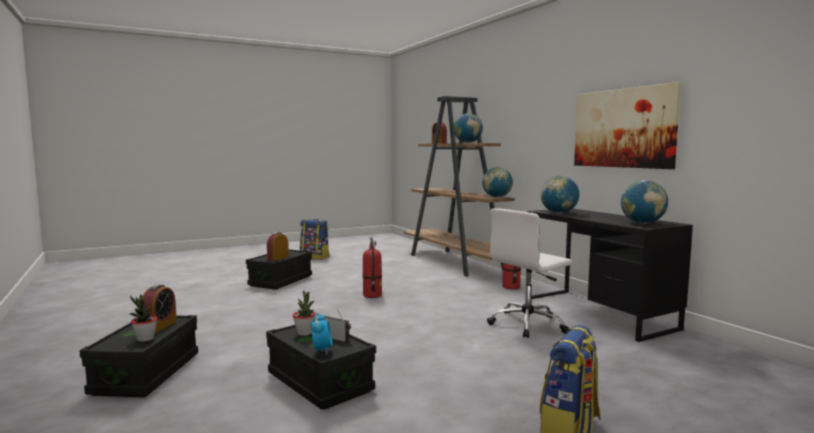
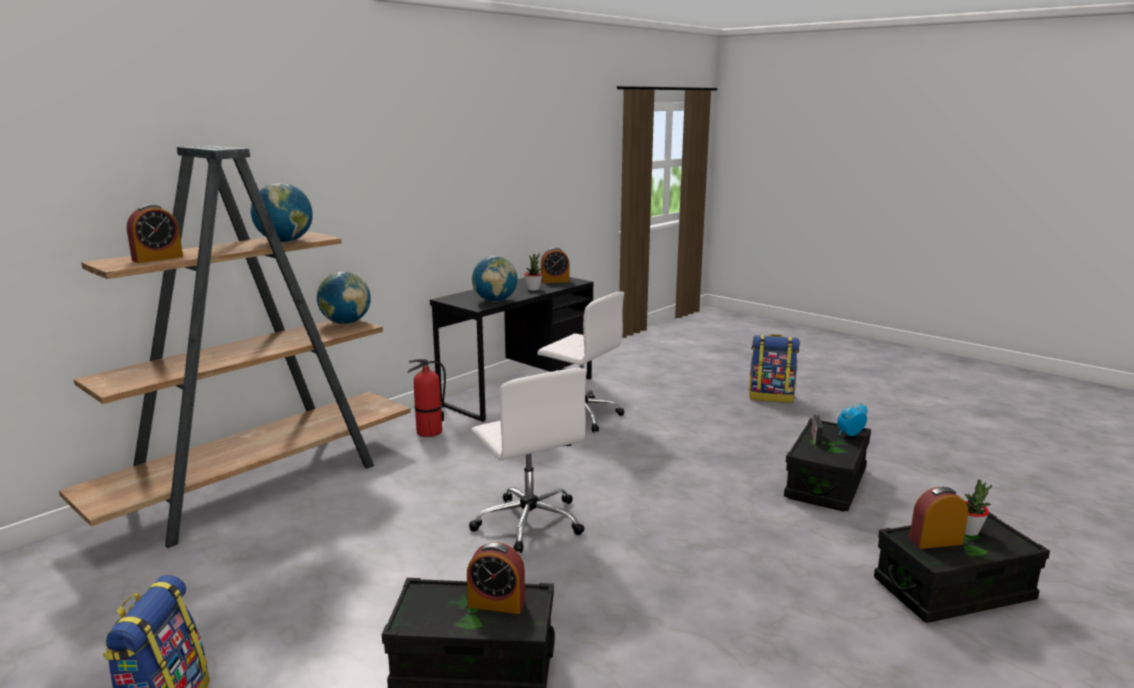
camera: 110 degrees left, 10 degrees up
potted plant [292,291,315,336] -> potted plant moved to [524,254,543,291]
fire extinguisher [363,237,382,298] -> white office chair [469,368,586,553]
picture [574,82,681,169] -> none
globe [621,180,668,224] -> alarm clock [541,247,569,283]

